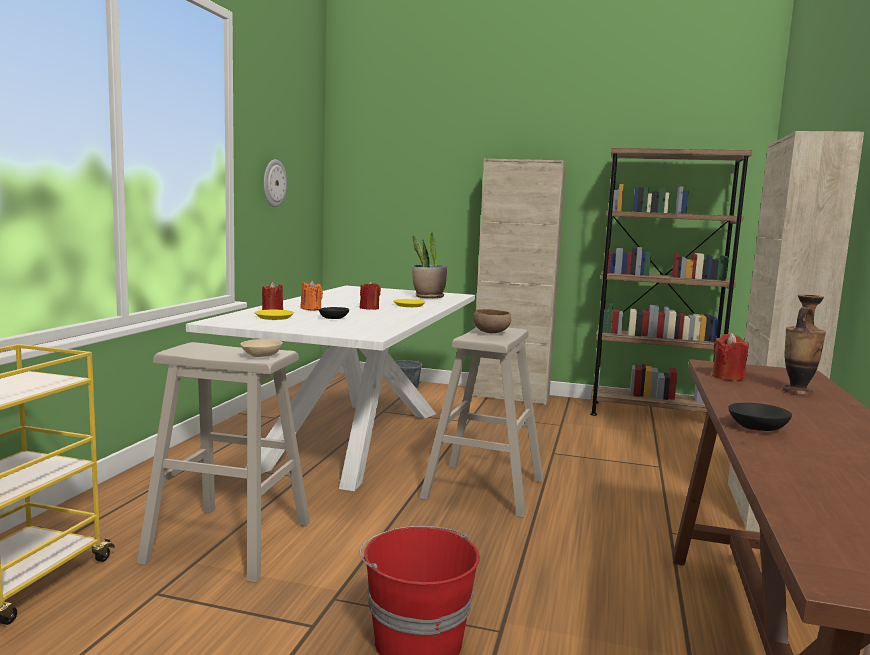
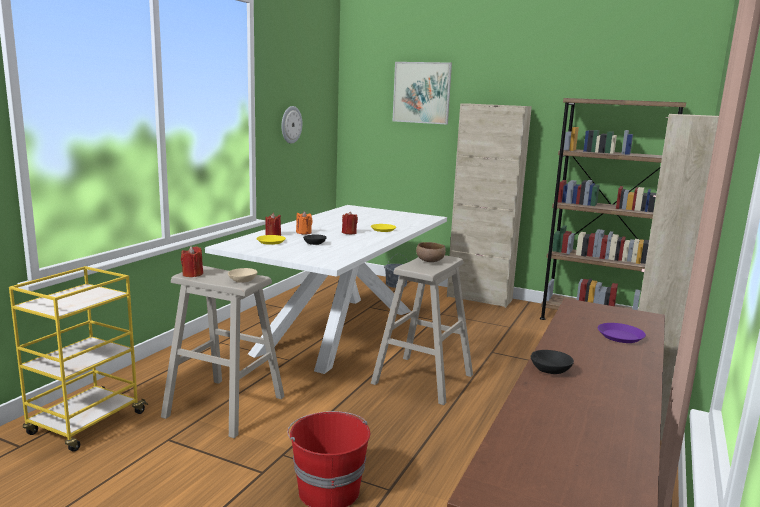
camera: 10 degrees right, 5 degrees up
potted plant [412,232,447,298] -> none
red candle [712,333,749,380] -> red candle moved to [181,246,203,277]
vase [782,295,826,395] -> purple plate [598,323,646,343]
none -> picture [393,62,452,125]

